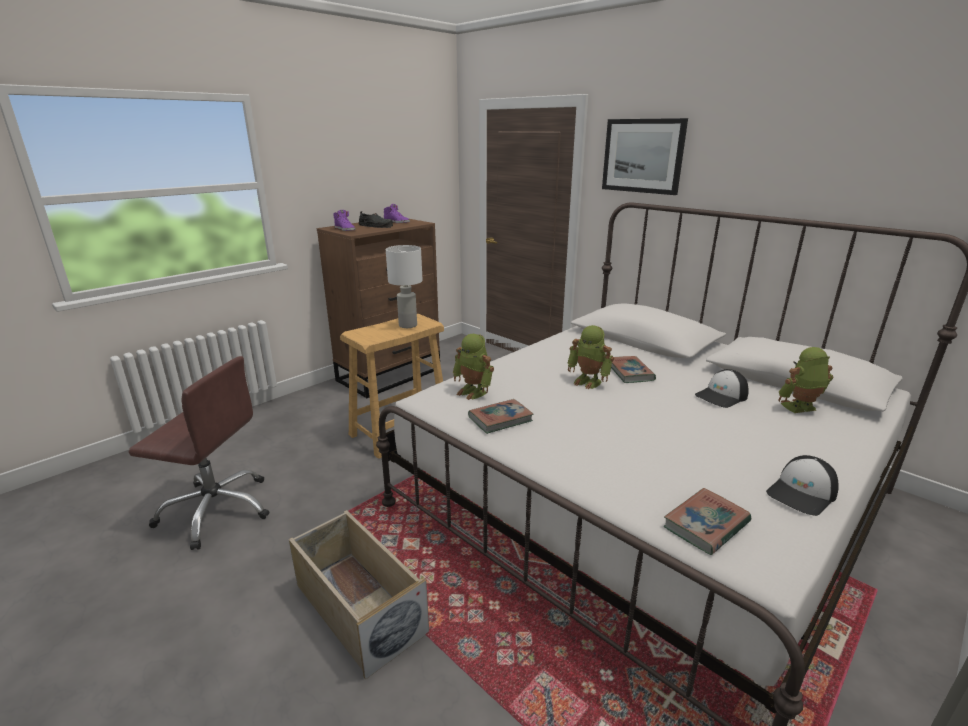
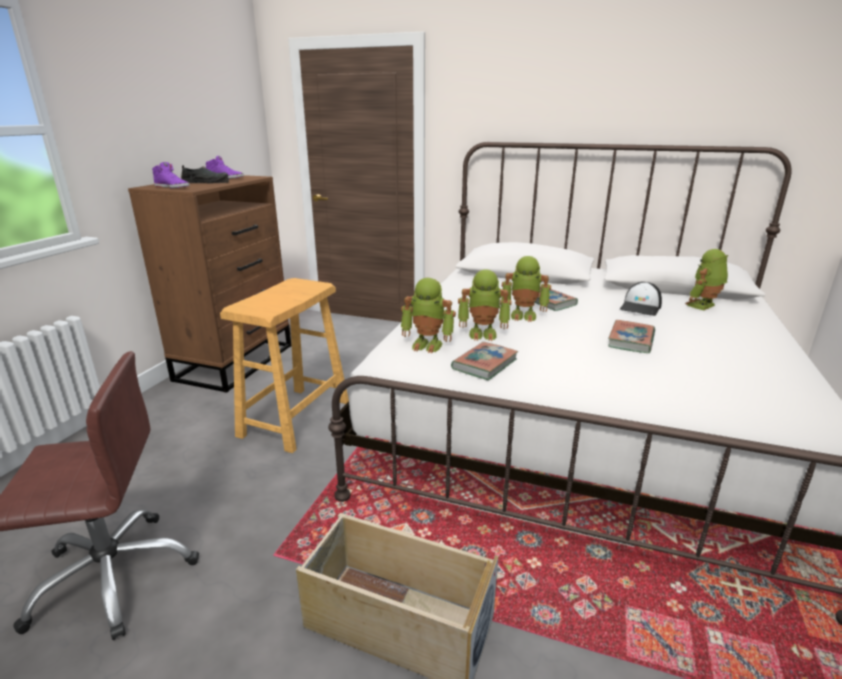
camera: 25 degrees left, 0 degrees up
white table lamp [386,245,423,328] -> none
picture [602,118,688,195] -> none
book [664,488,751,555] -> book moved to [608,320,655,353]
cap [766,455,839,516] -> none
none -> toy robot [458,269,511,341]

